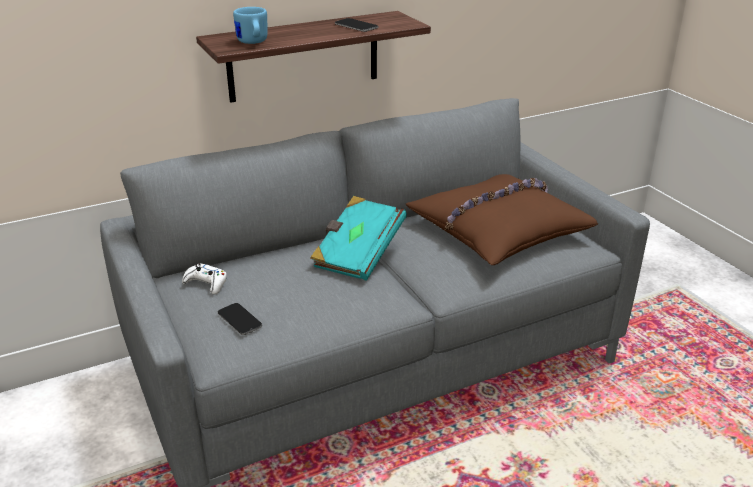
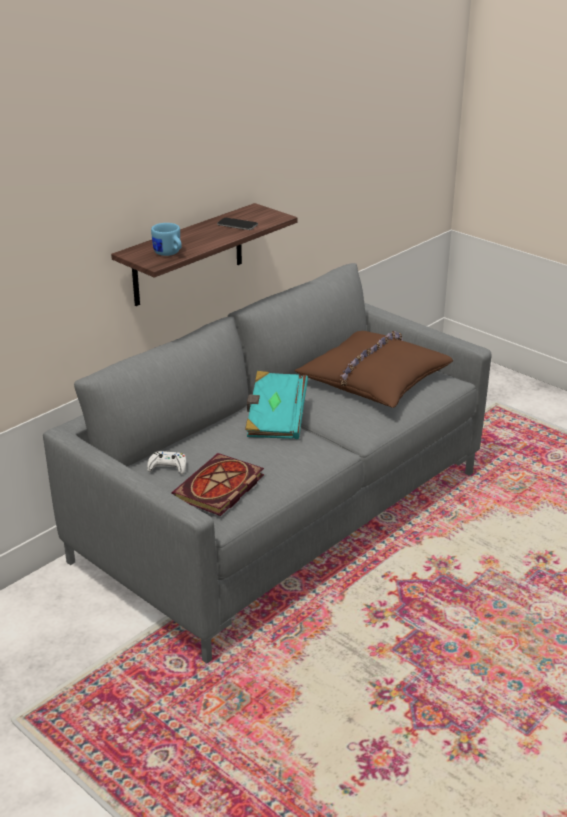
camera: 20 degrees left, 0 degrees up
phone [218,303,262,335] -> book [172,453,264,516]

